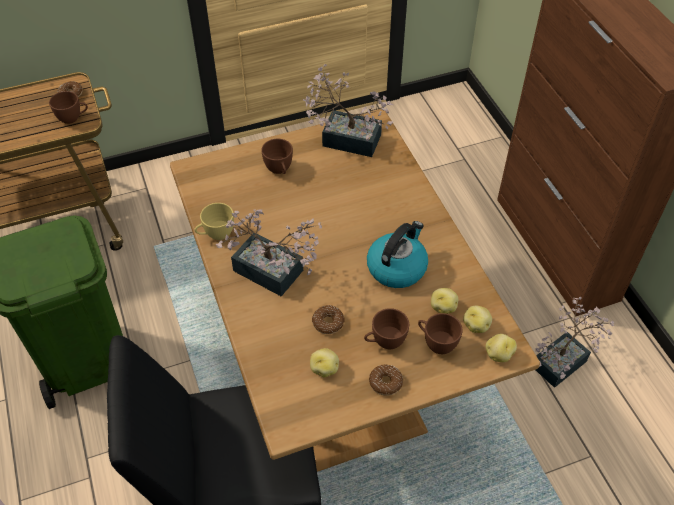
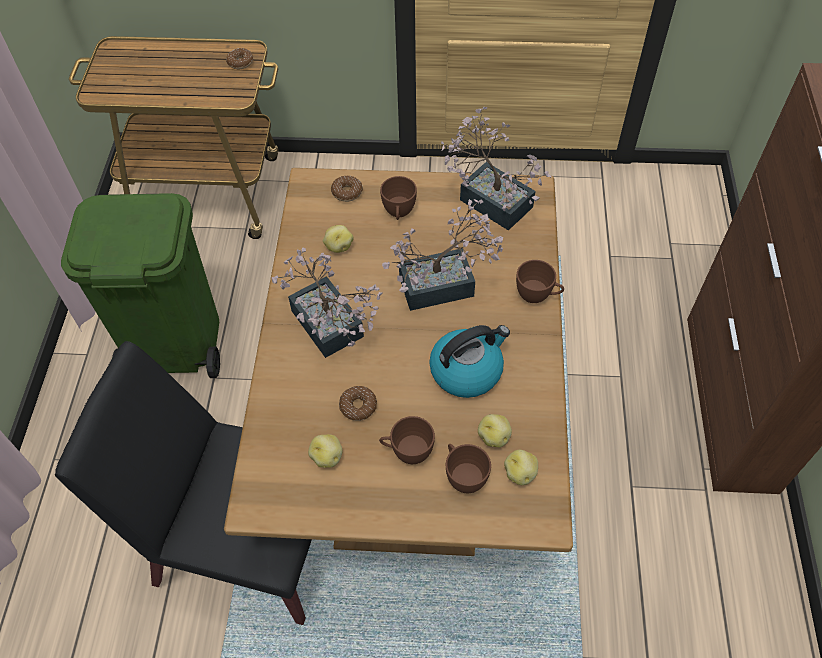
camera: 25 degrees right, 5 degrees up
brown cup [49,91,88,124] -> brown cup moved to [516,260,564,303]
yellow cup [195,203,234,240] -> none
donut [369,364,403,396] -> donut moved to [331,176,363,202]
potato [486,334,517,362] -> potato moved to [323,225,353,253]
potted plant [535,297,614,388] -> potted plant moved to [382,199,503,311]

